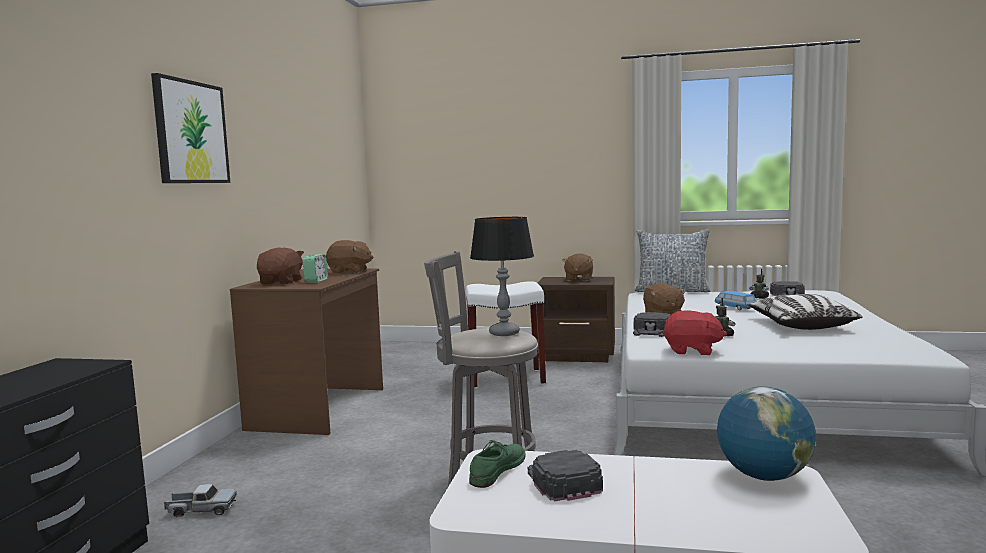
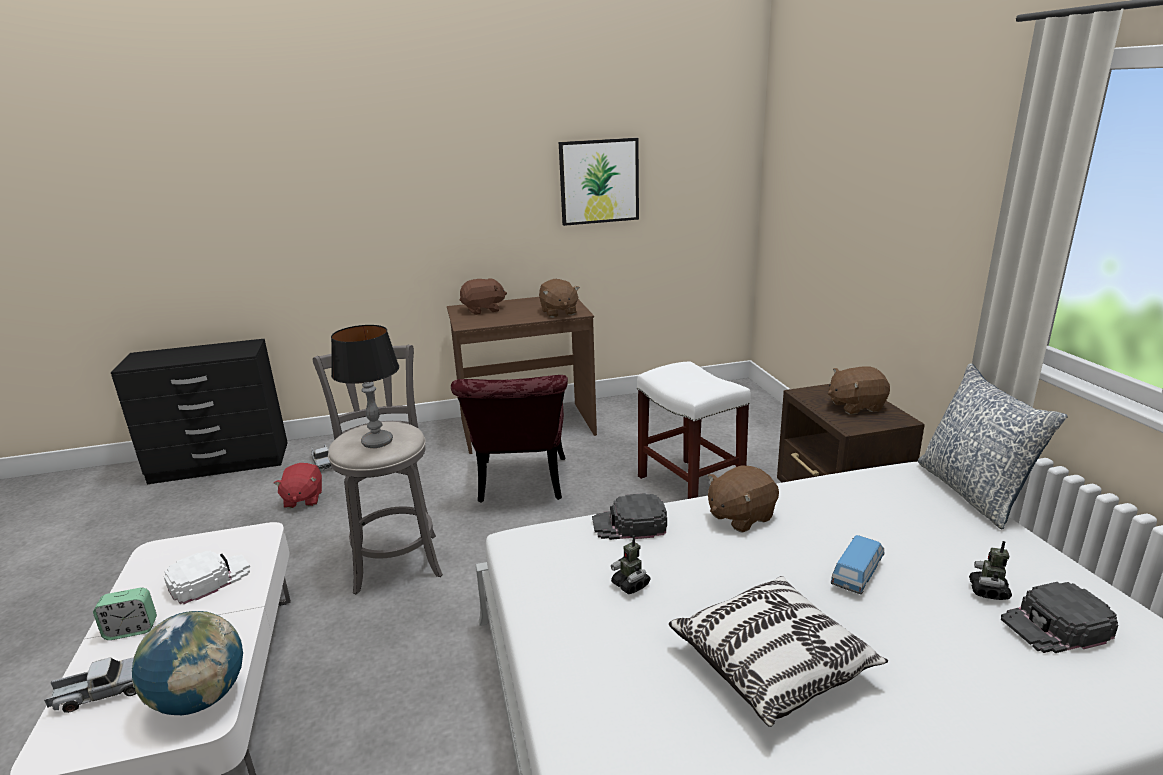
camera: 65 degrees right, 15 degrees up
picture [151,73,230,183] -> picture moved to [559,138,639,226]
alarm clock [303,254,328,283] -> alarm clock moved to [93,588,157,640]
green shoe [469,440,526,488] -> none
black cap [527,450,603,501] -> white cap [164,550,250,604]
red plush toy [663,311,727,355] -> red plush toy moved to [273,463,322,508]
none -> toy truck [44,657,136,713]
none -> red chair [451,375,568,503]

